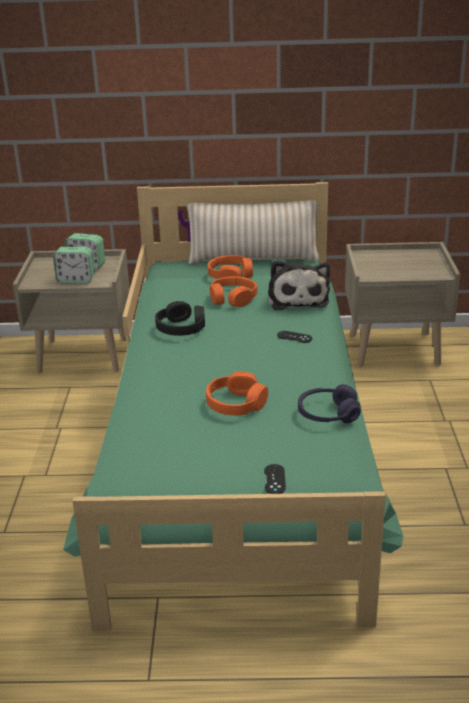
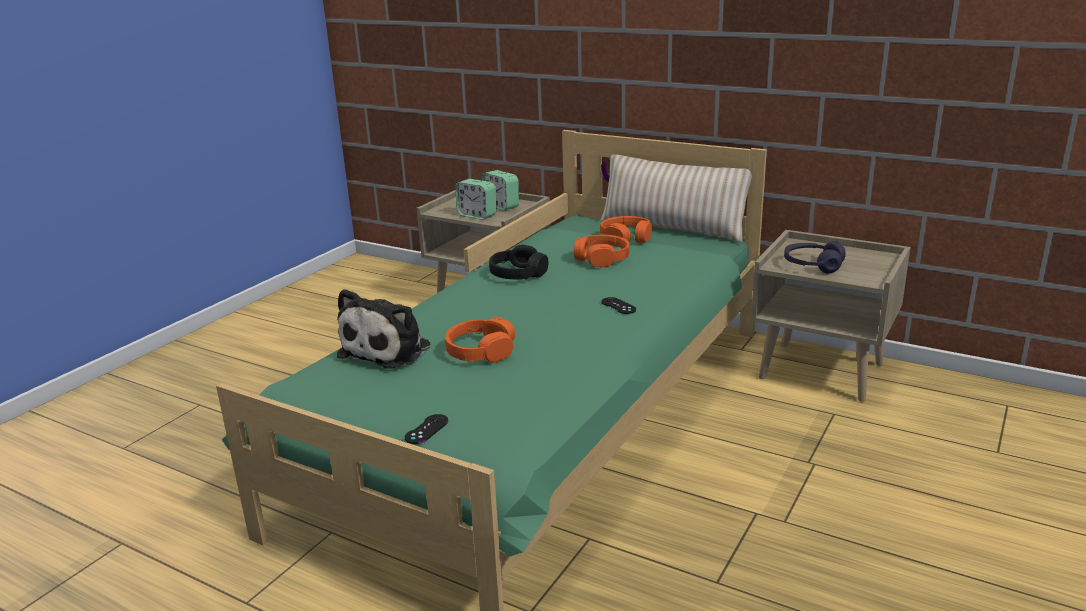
camera: 30 degrees right, 5 degrees down
plush toy [268,260,330,310] -> plush toy moved to [337,289,430,369]
purple headphones [298,384,361,423] -> purple headphones moved to [784,241,846,274]

